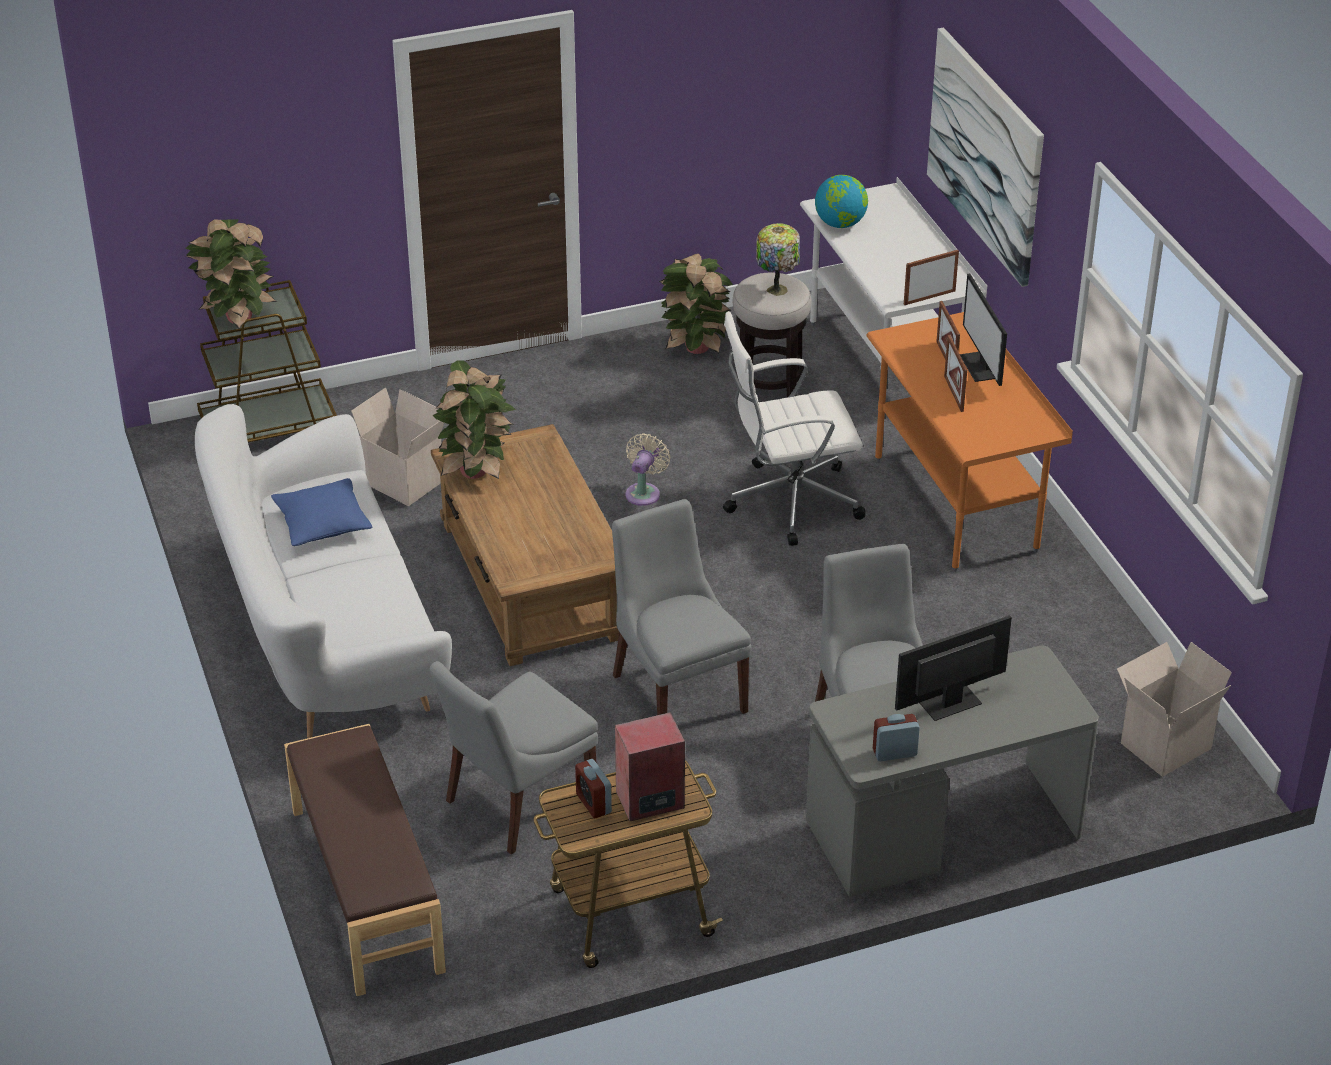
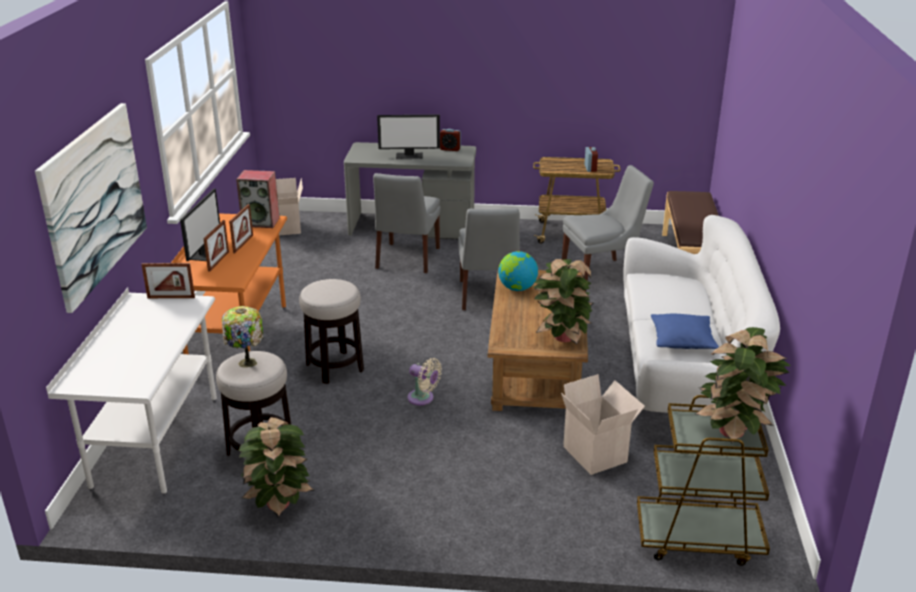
camera: 155 degrees left, 10 degrees down
speaker [615,712,685,821] -> speaker moved to [236,170,280,228]
beige fan [625,433,670,506] -> beige fan turned 105 degrees counterclockwise [407,358,442,405]
white office chair [723,311,865,546] -> stool [299,279,364,384]
globe [815,175,868,228] -> globe moved to [498,251,538,291]

